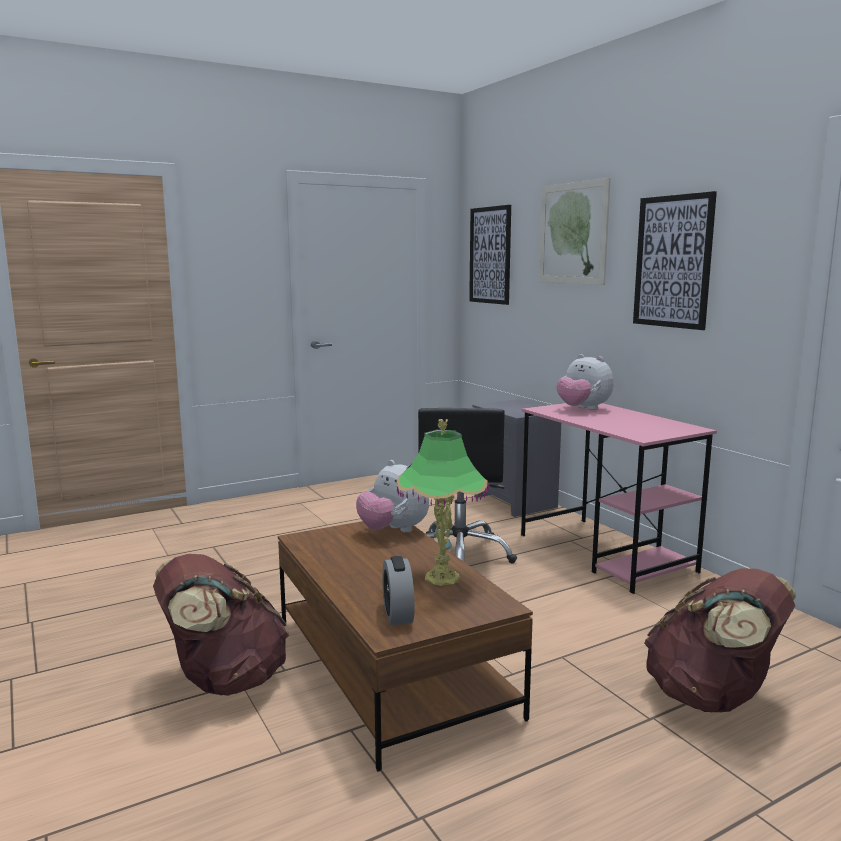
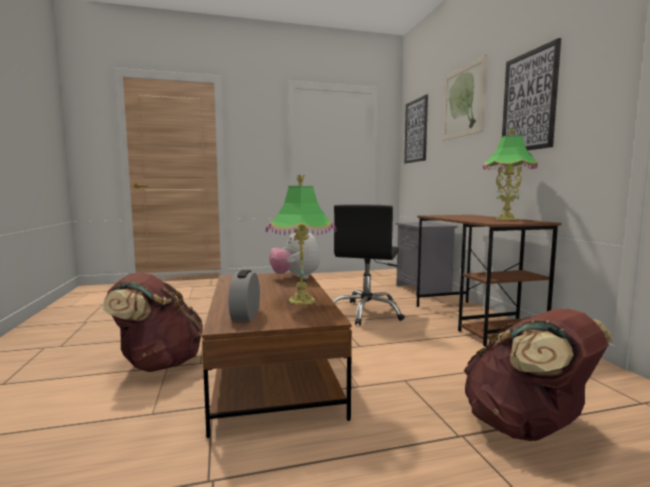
camera: 15 degrees right, 5 degrees down
pink desk [521,403,717,594] -> brown desk [417,215,561,347]
plush toy [557,354,614,410] -> none
none -> table lamp [483,128,538,220]

